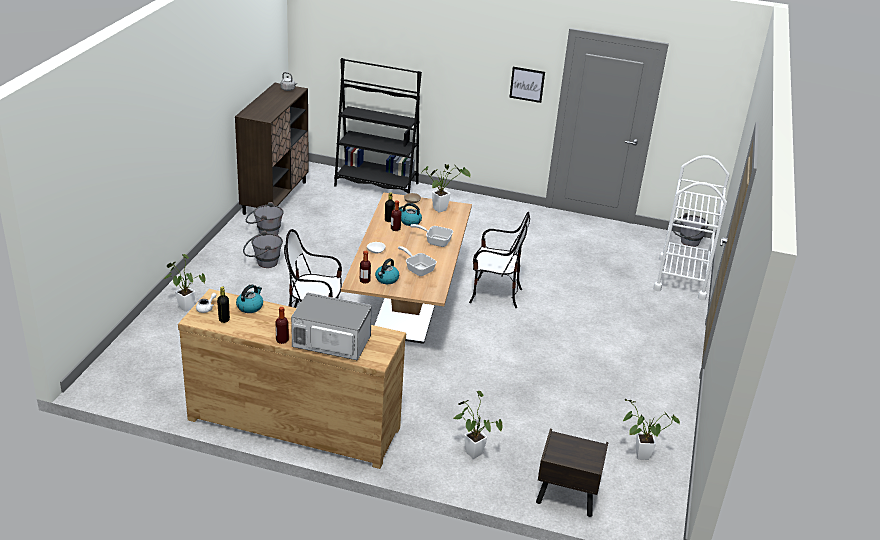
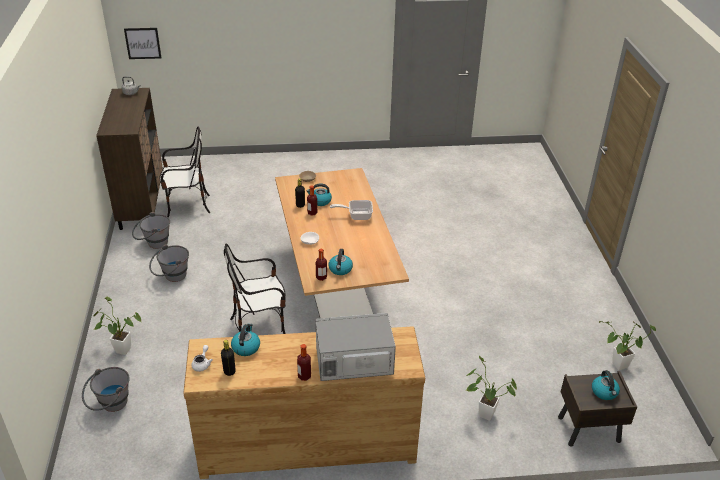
camera: 20 degrees left, 5 degrees up
black bookcase [334,58,422,194] -> none
frying pan [398,246,437,276] -> none
potted plant [422,164,471,213] -> none
chair [469,212,530,308] -> chair moved to [160,127,210,218]
picture [509,67,545,103] -> picture moved to [124,28,161,59]
white cart [653,155,729,300] -> none
grey bucket [672,213,709,247] -> grey bucket moved to [82,367,130,412]
none -> kettle [592,370,620,400]

